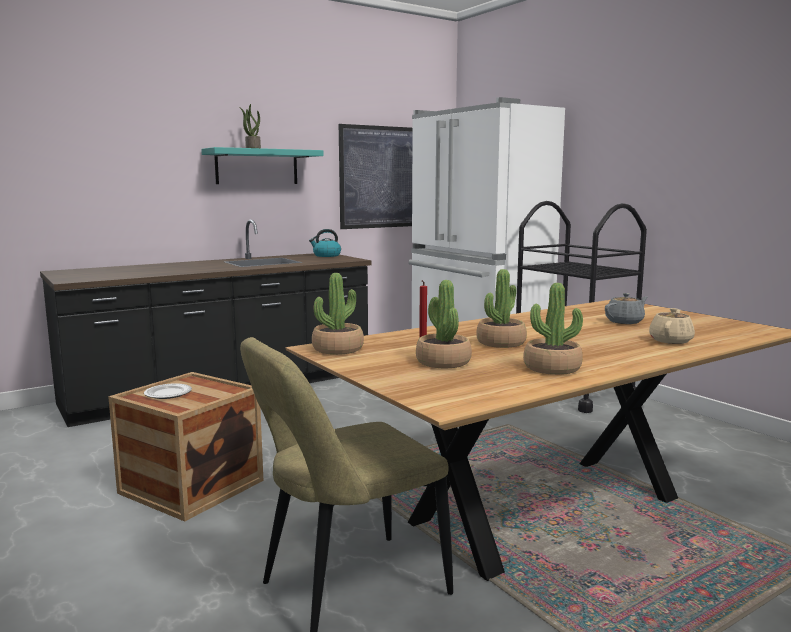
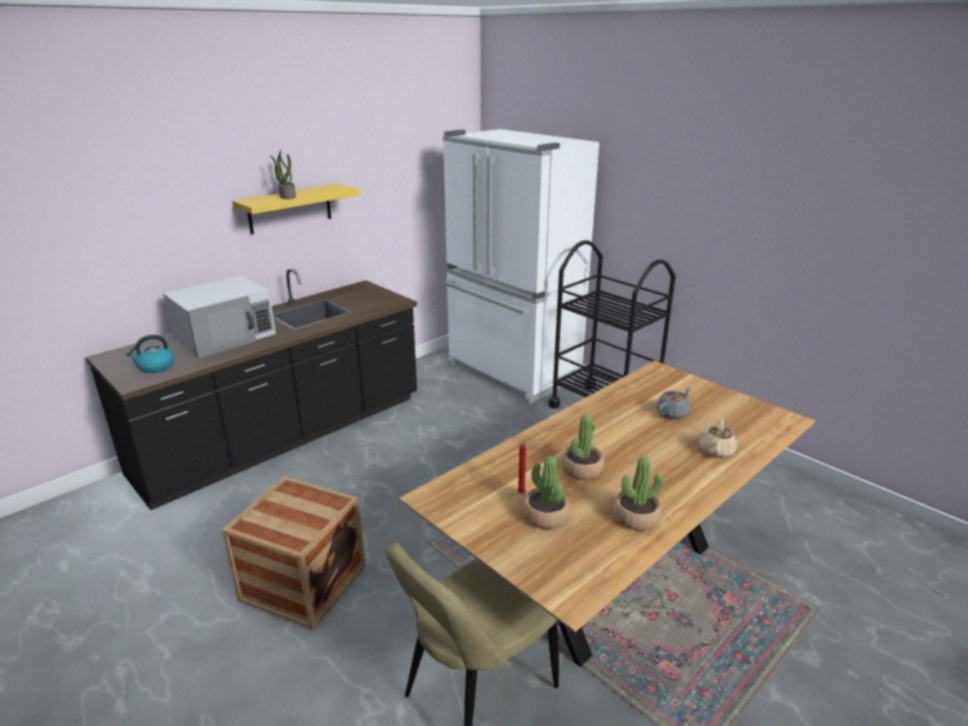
camera: 10 degrees left, 15 degrees up
plate [144,383,192,399] -> none
turquoise shelf [201,147,324,184] -> yellow shelf [232,184,360,234]
kettle [309,229,341,257] -> kettle moved to [126,335,174,373]
potted plant [312,273,364,355] -> none
picture [339,124,413,229] -> none
none -> white microwave [163,275,276,358]

